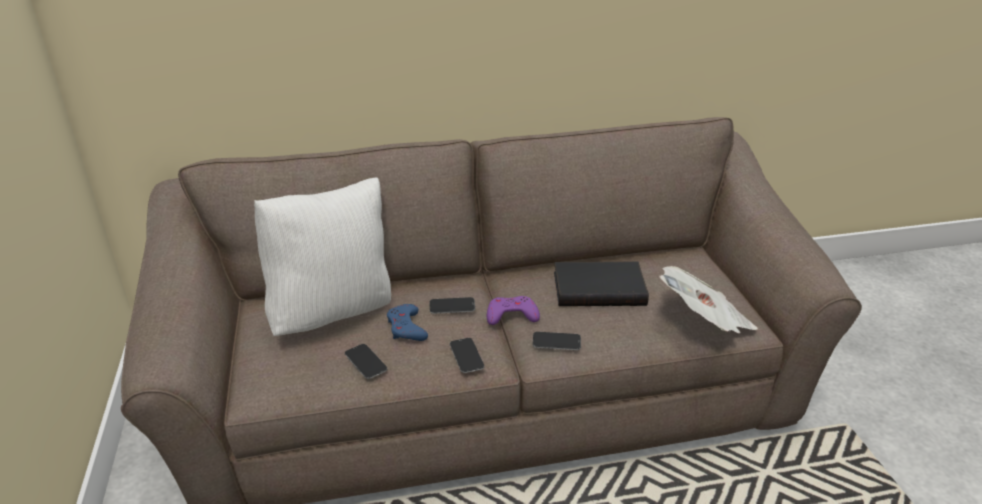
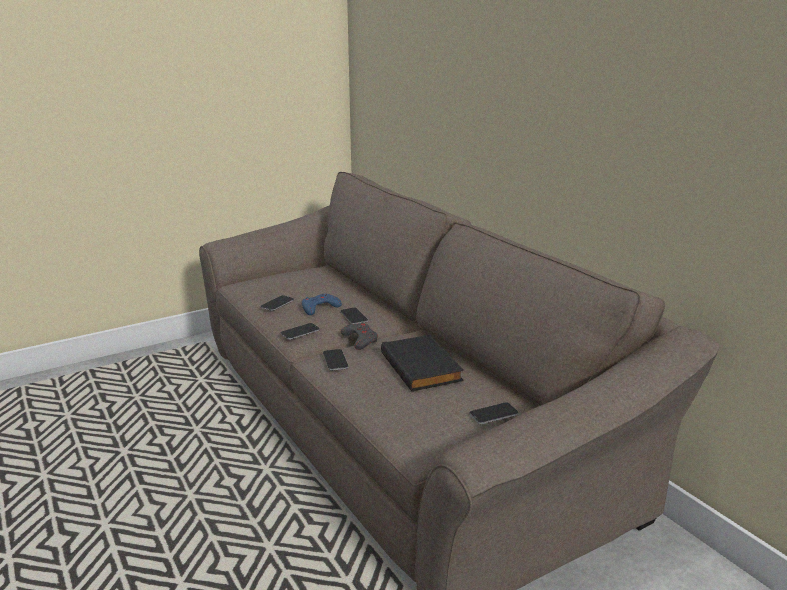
camera: 70 degrees right, 10 degrees down
white pillow [254,178,391,336] -> none
purple game controller [487,296,540,325] -> grey game controller [341,322,378,350]
newspaper [659,266,758,334] -> none
none -> phone [469,403,518,424]

